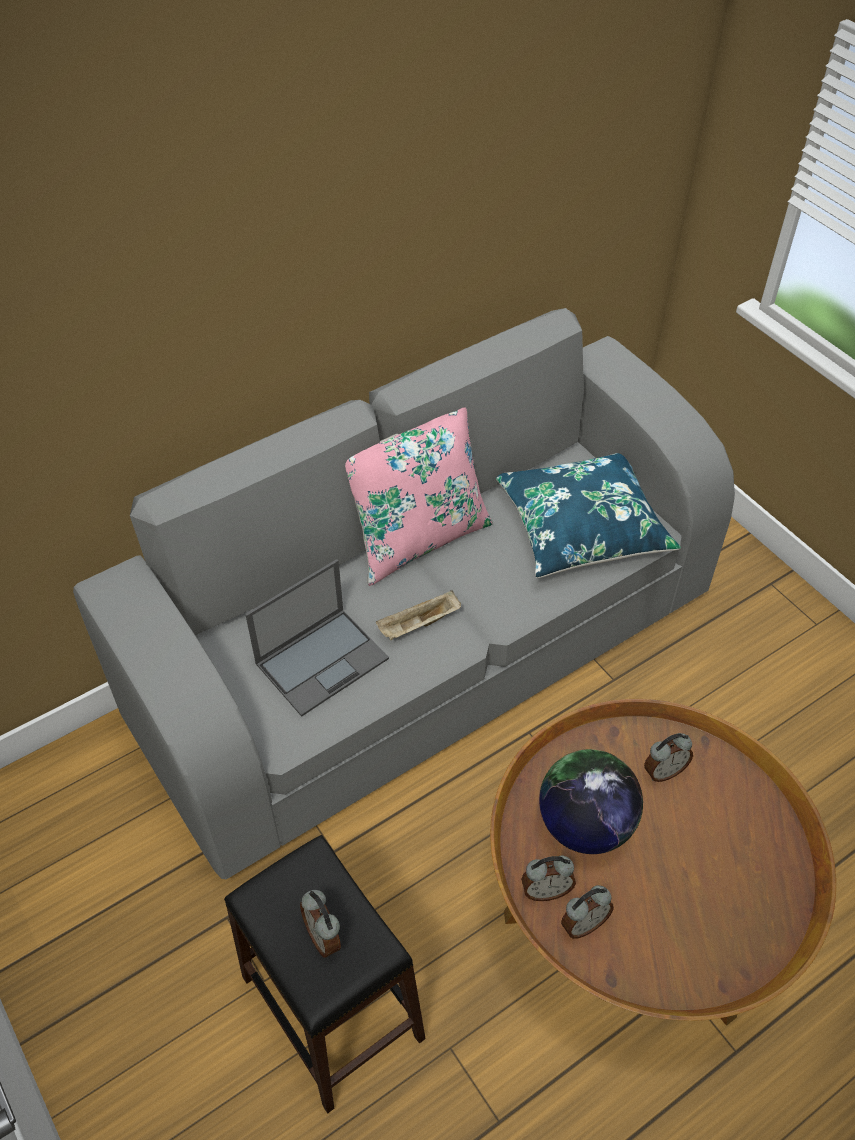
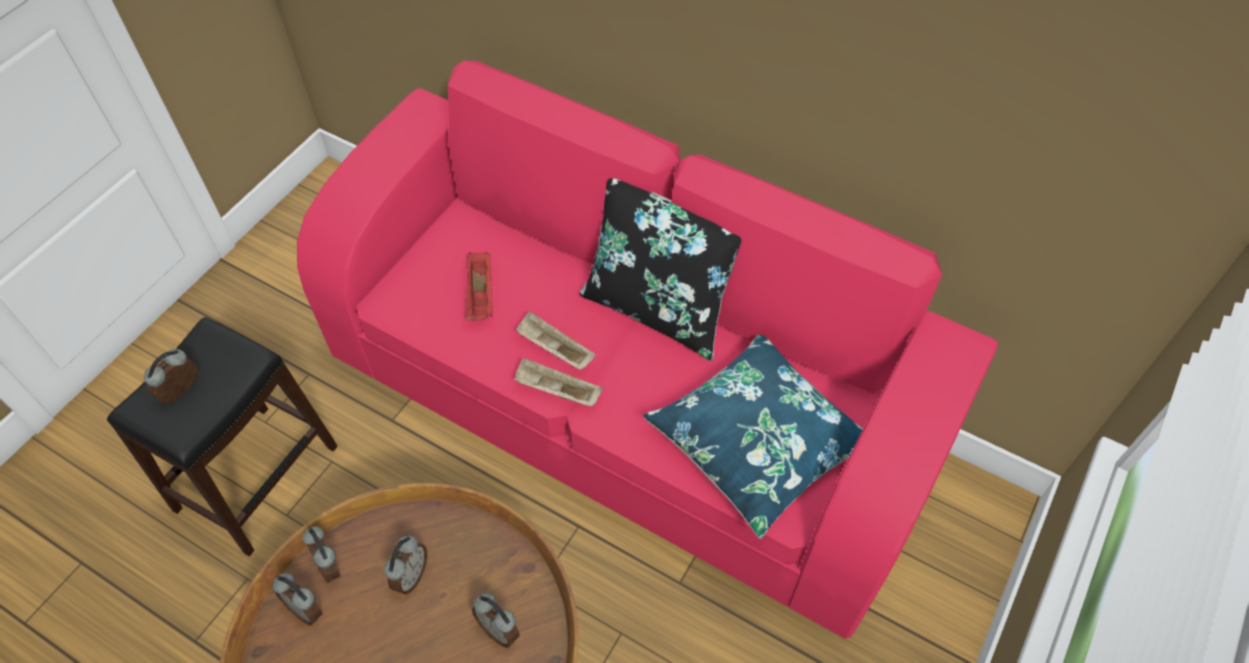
camera: 65 degrees right, 5 degrees up
grey sofa [73,308,735,879] -> pink sofa [297,60,998,639]
laptop [245,559,389,717] -> red tray [466,252,493,321]
pink pillow [345,408,493,586] -> black pillow [579,178,742,361]
globe [539,749,643,854] -> alarm clock [384,536,427,594]
none -> beige tray [514,357,603,406]

